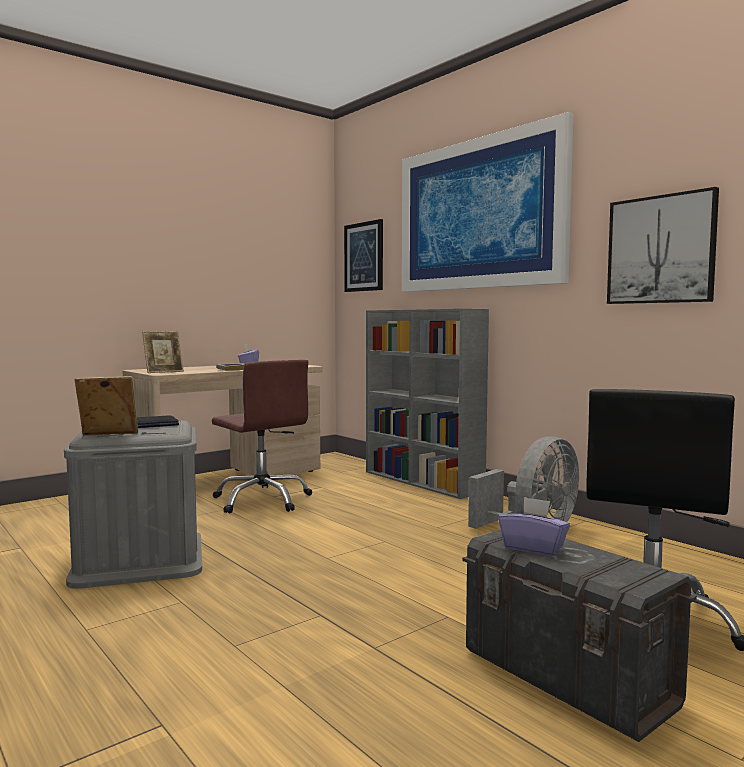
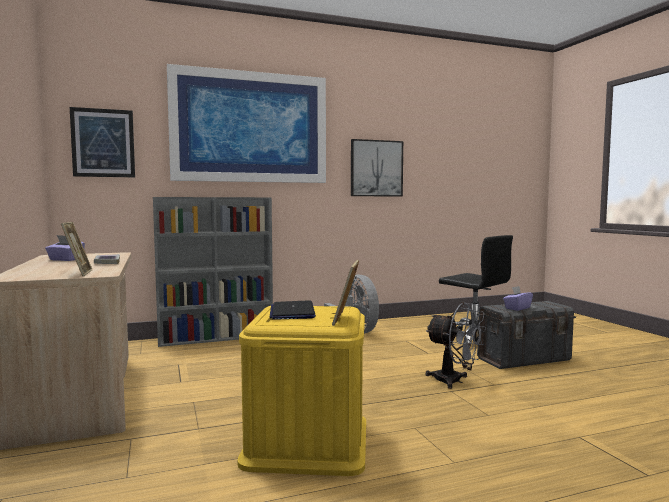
camera: 70 degrees left, 0 degrees up
grey storage box [64,420,202,589] -> yellow storage box [237,306,366,476]
brown office chair [212,360,312,513] -> none
none -> grey fan [426,302,486,389]

